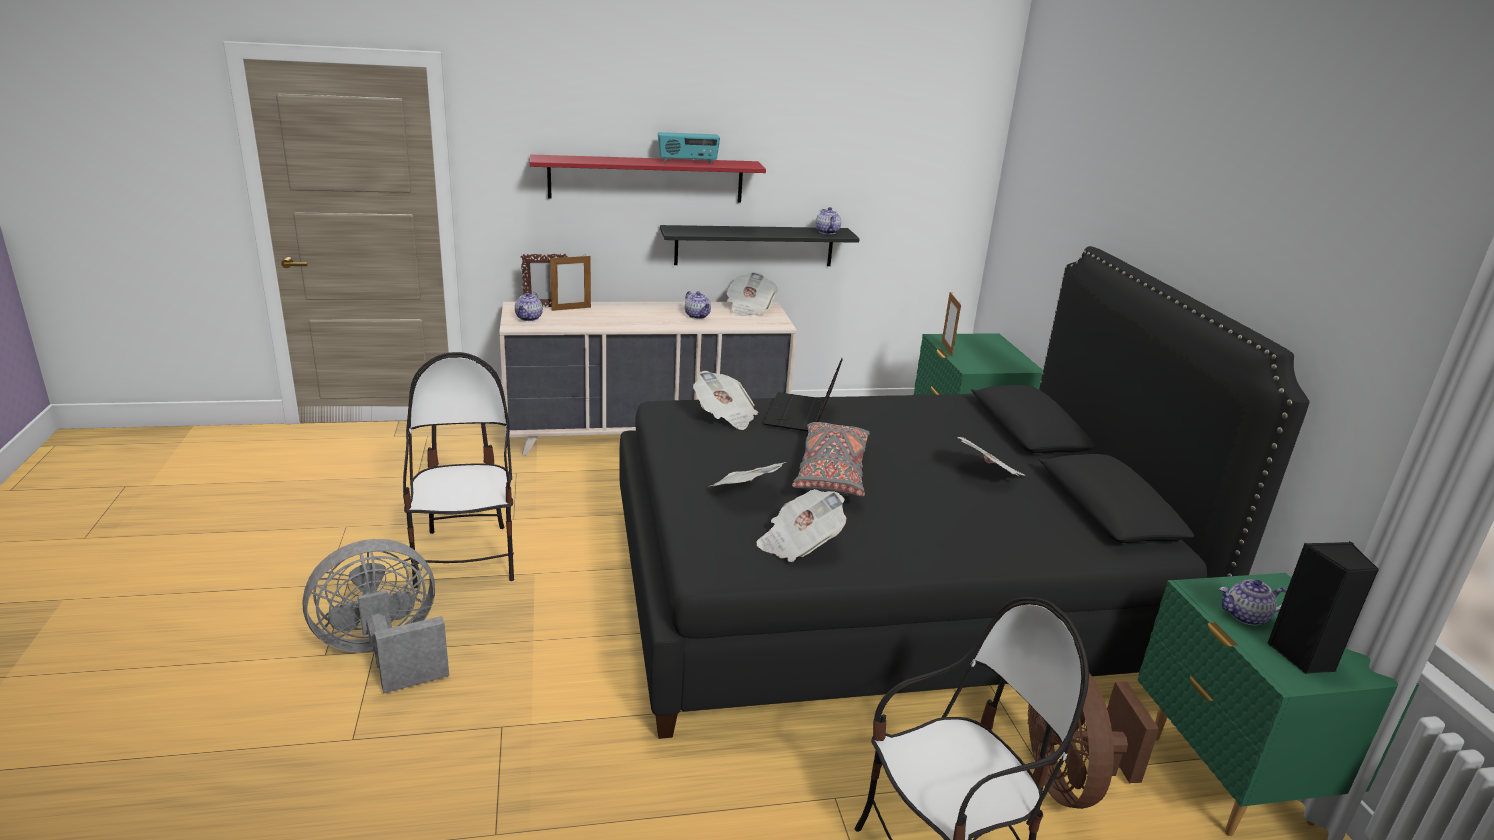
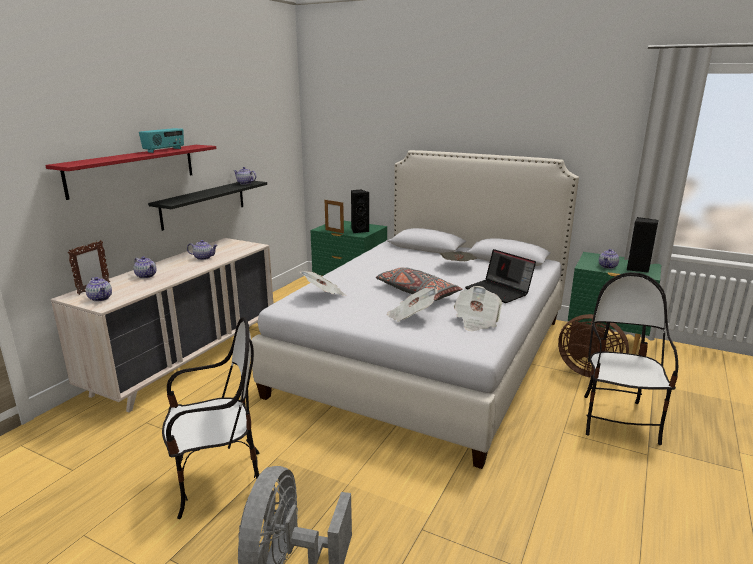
camera: 50 degrees left, 5 degrees down
chair [403,352,514,588] -> chair turned 135 degrees clockwise [162,317,259,519]
picture frame [550,255,591,311] -> none
black bed [619,246,1310,739] -> white bed [251,150,579,469]
newspaper [726,272,778,316] -> none
laptop [763,358,843,432] -> laptop moved to [465,249,536,303]
none -> teapot [133,256,156,278]
none -> black speaker [351,190,369,233]

